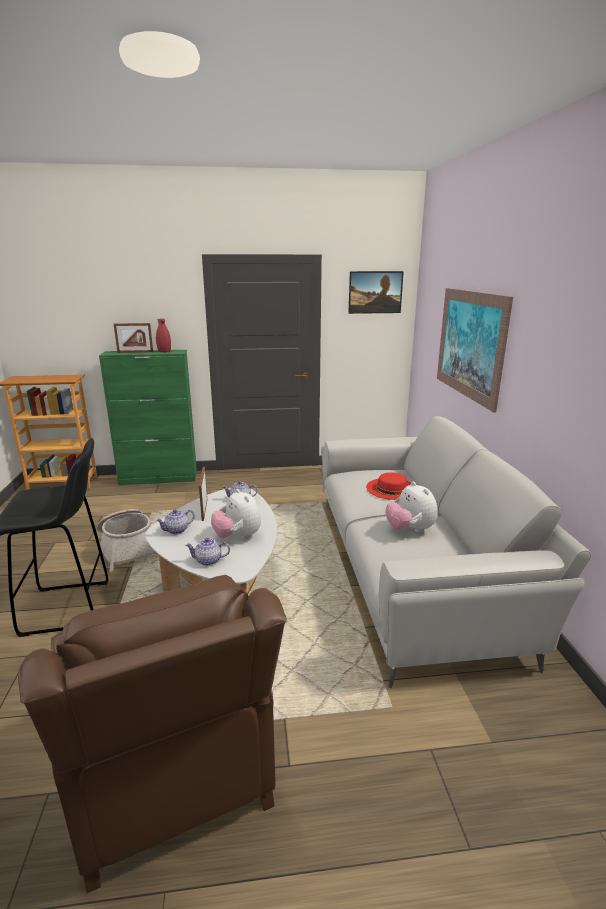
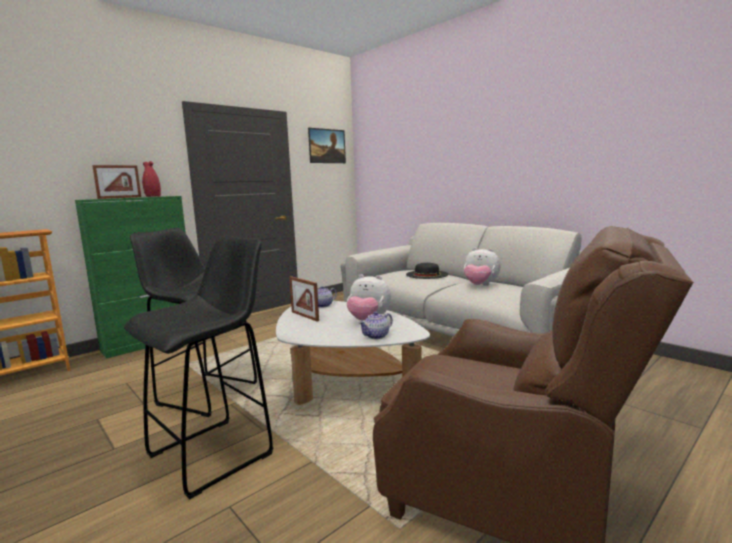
camera: 35 degrees left, 10 degrees down
basket [96,509,159,572] -> black stool [130,228,257,417]
teapot [156,509,195,534] -> none
red hat [366,473,411,500] -> black hat [406,263,448,279]
picture [437,288,513,413] -> none

